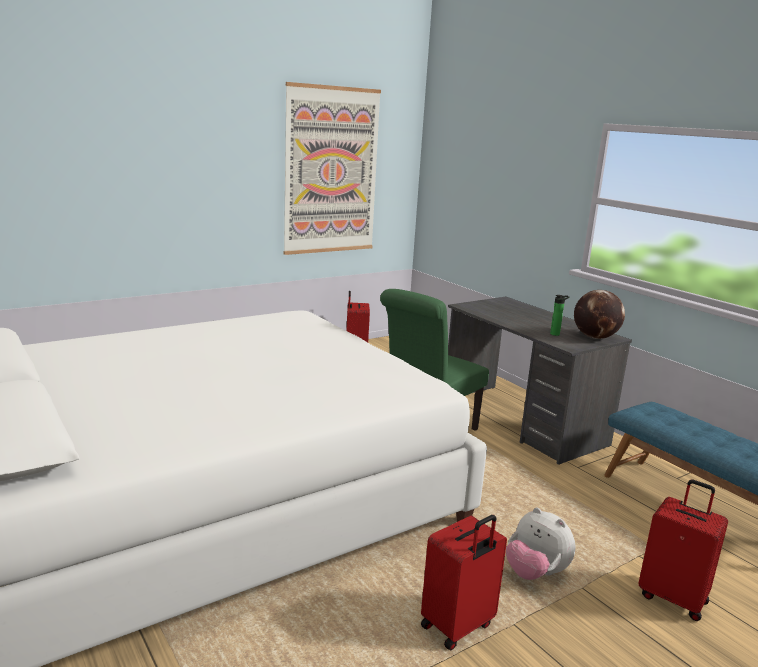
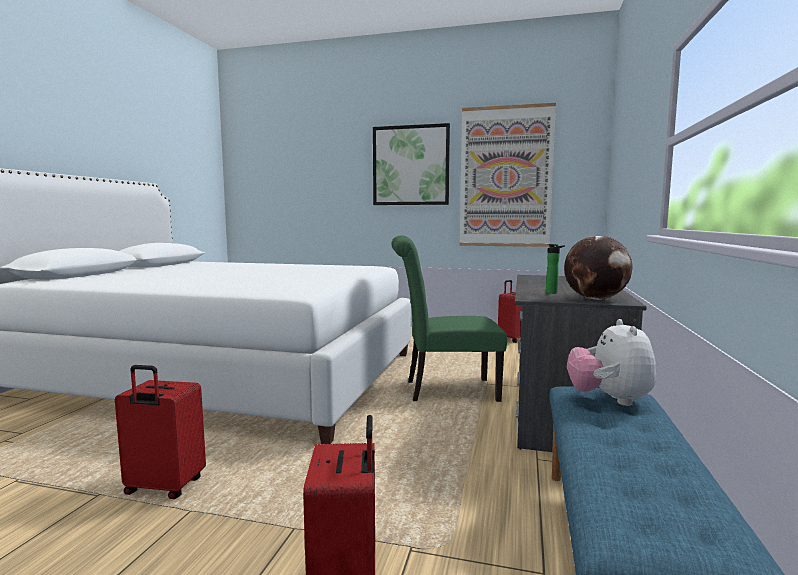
camera: 50 degrees right, 10 degrees down
plush toy [506,507,576,580] -> plush toy moved to [567,319,656,406]
none -> picture [373,123,450,205]

